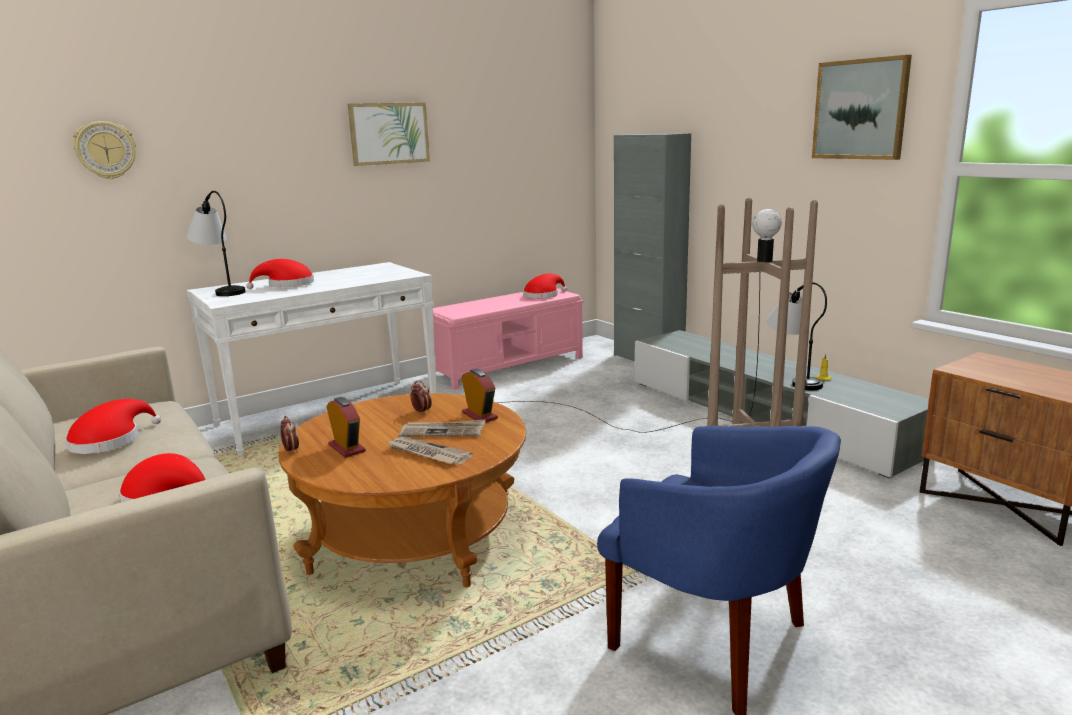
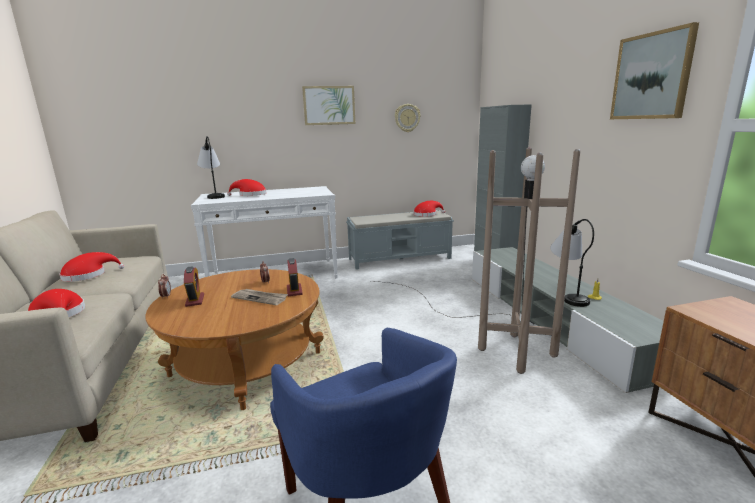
camera: 20 degrees right, 0 degrees up
wall clock [73,121,136,179] -> wall clock moved to [395,104,421,132]
newspaper [388,436,473,465] -> none
pink bench [422,288,584,390] -> grey bench [346,210,454,270]

